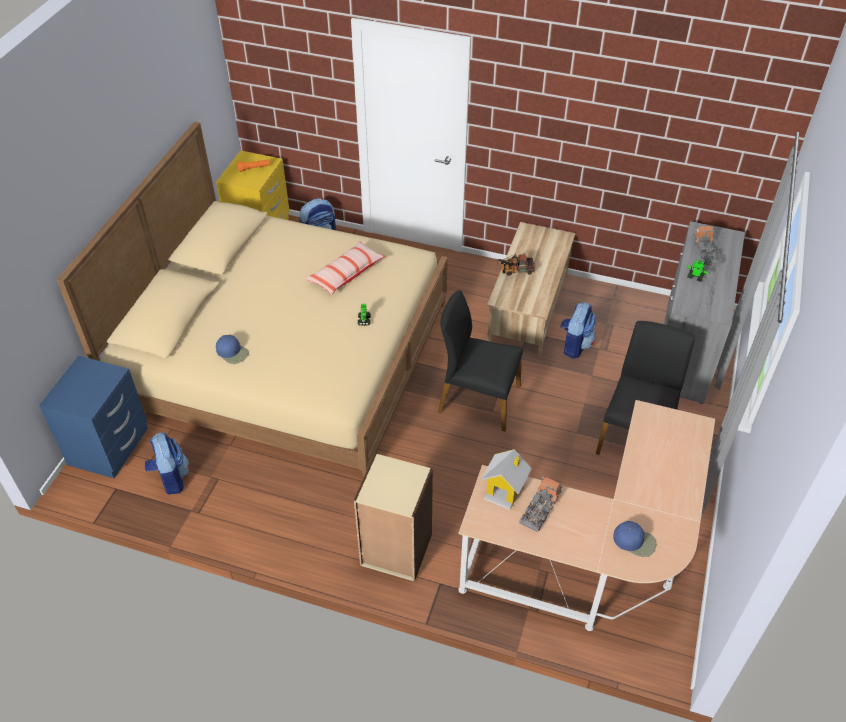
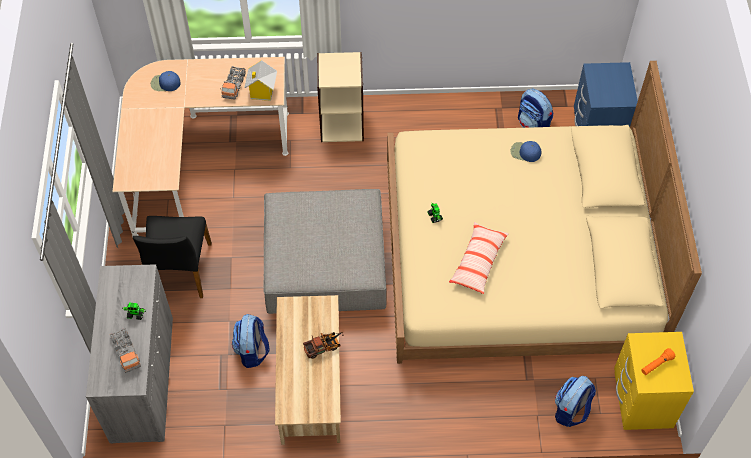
camera: 160 degrees right, 10 degrees up
black chair [438,290,523,431] -> grey ottoman [264,189,387,314]

